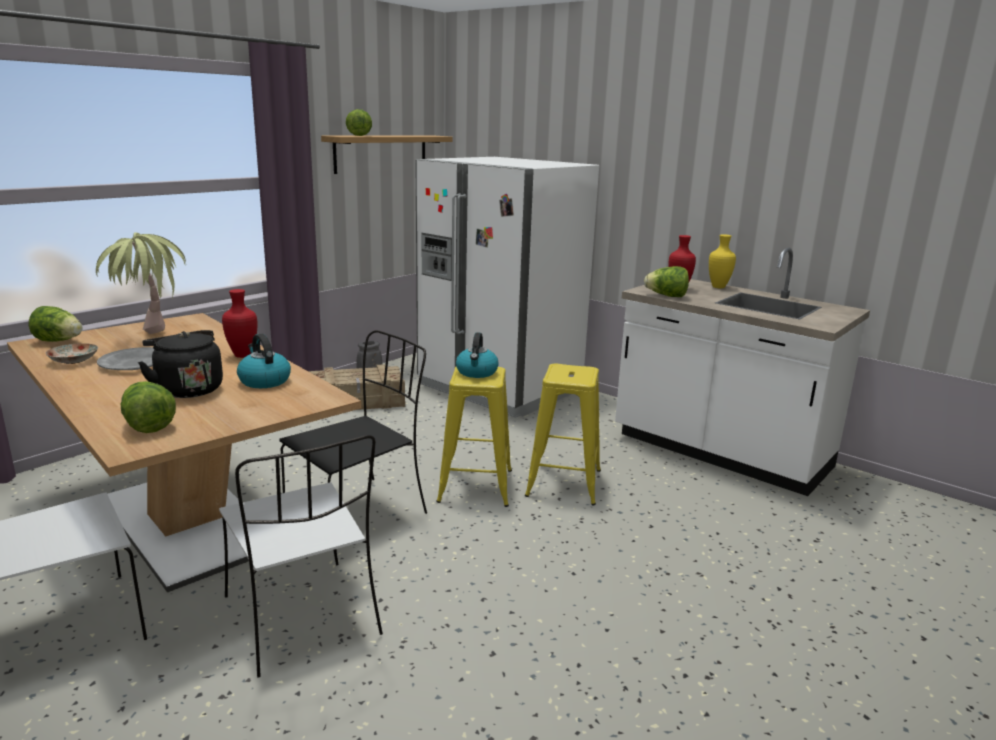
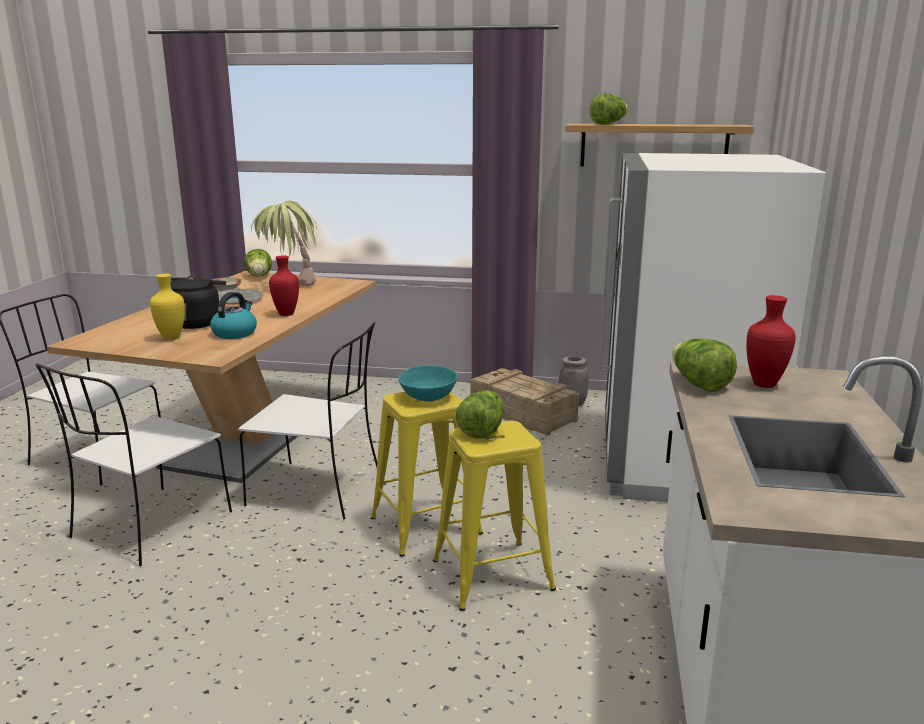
camera: 60 degrees right, 0 degrees up
lettuce [121,381,176,433] -> lettuce moved to [456,390,504,439]
black chair [279,330,427,552] -> white chair [238,322,377,519]
kettle [456,332,499,378] -> turquoise bowl [398,365,457,402]
yellow vase [709,234,736,288] -> yellow vase moved to [150,274,185,340]

